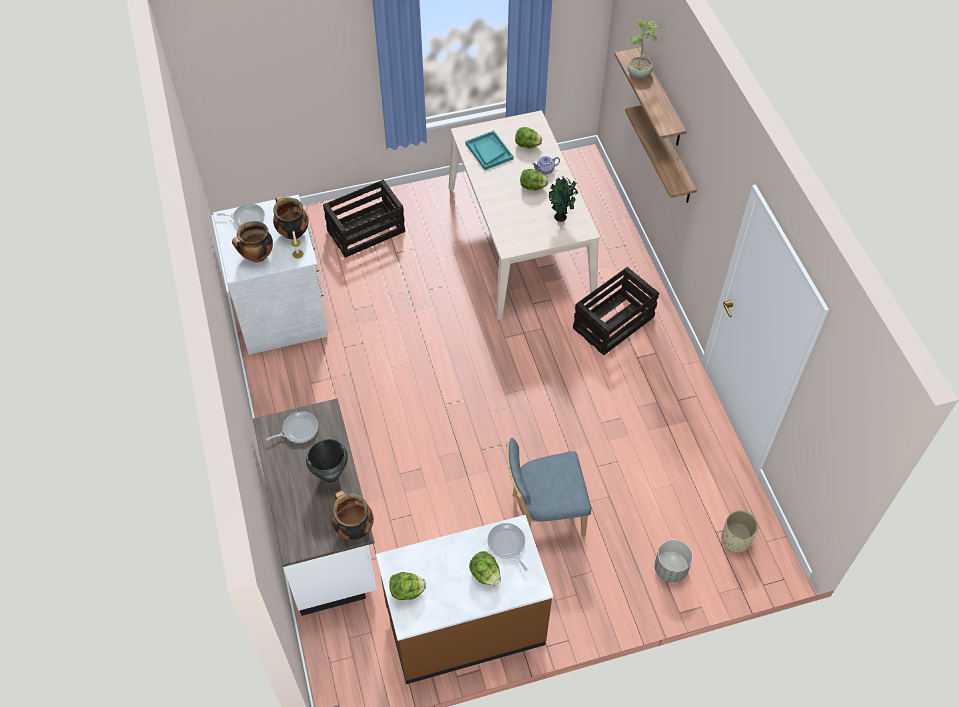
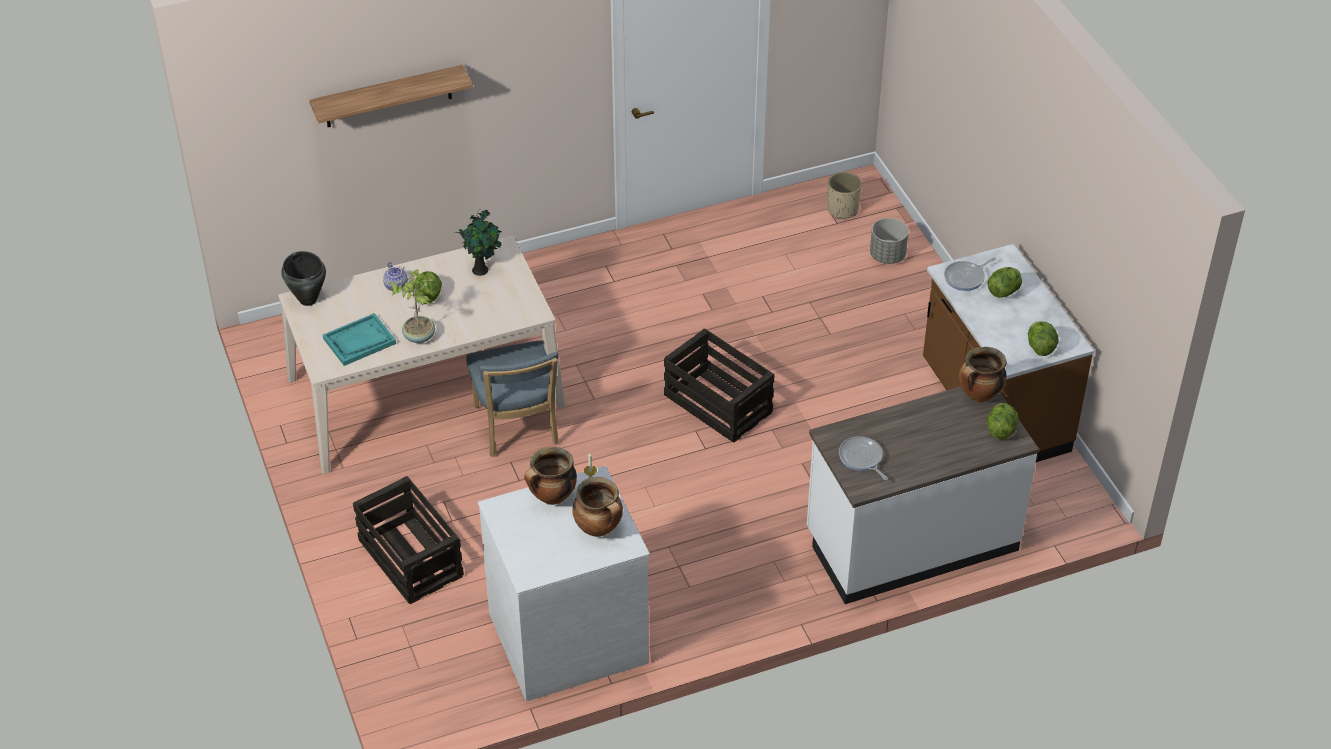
camera: 95 degrees left, 10 degrees down
frying pan [217,204,265,227] -> none
black cooking pot [306,439,348,483] -> black cooking pot moved to [281,251,326,306]
blue chair [506,438,591,536] -> blue chair moved to [466,341,559,457]
lettuce [515,127,542,149] -> lettuce moved to [987,403,1018,439]
crate [573,267,659,355] -> crate moved to [664,329,775,443]
shelf [625,105,697,203] -> none
potted plant [627,19,660,78] -> potted plant moved to [389,269,435,343]

